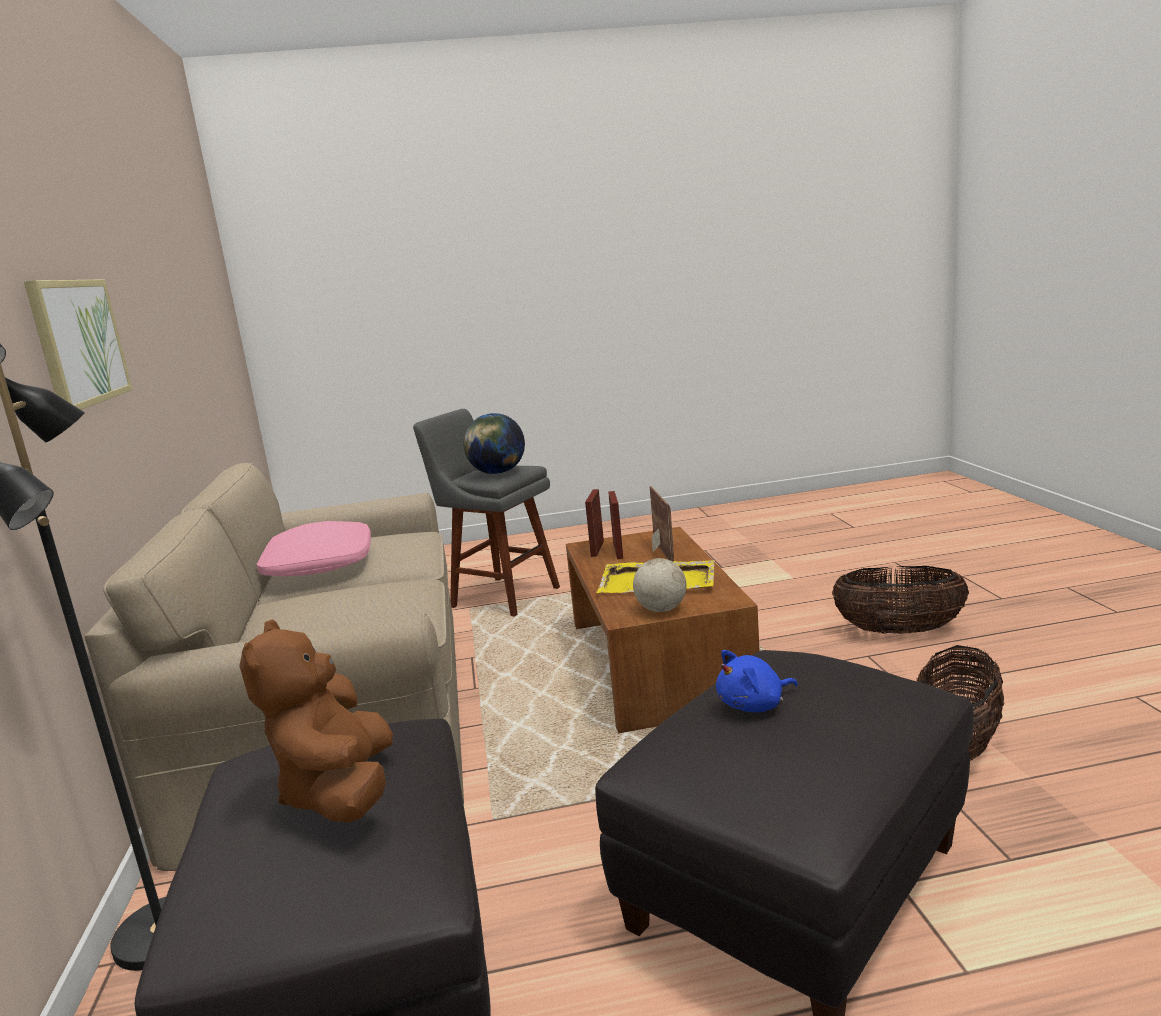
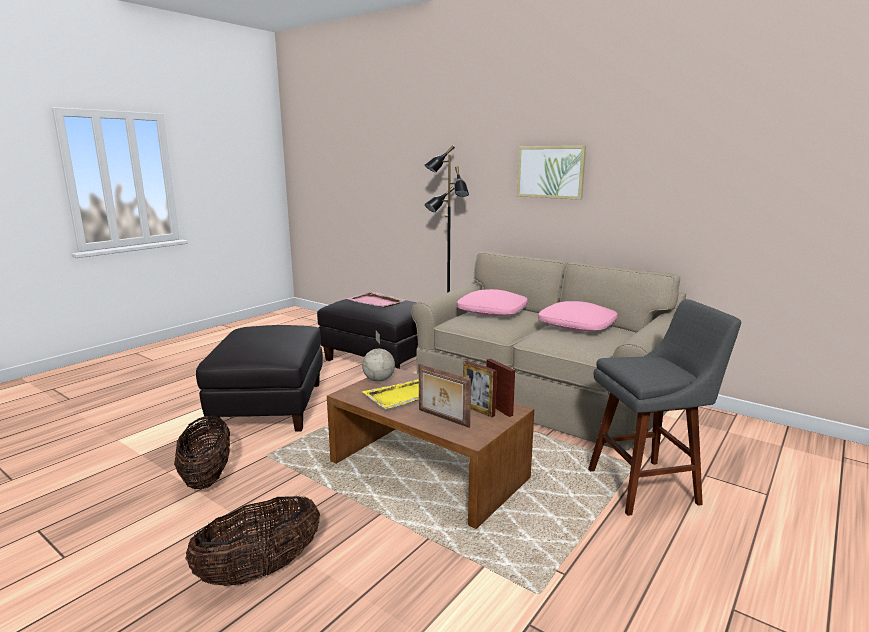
camera: 135 degrees right, 0 degrees up
brown plush toy [239,619,393,822] -> pink tray [347,292,405,307]
globe [464,413,525,474] -> none
blue plush toy [716,650,798,712] -> none
none -> pink pillow [457,289,528,316]

